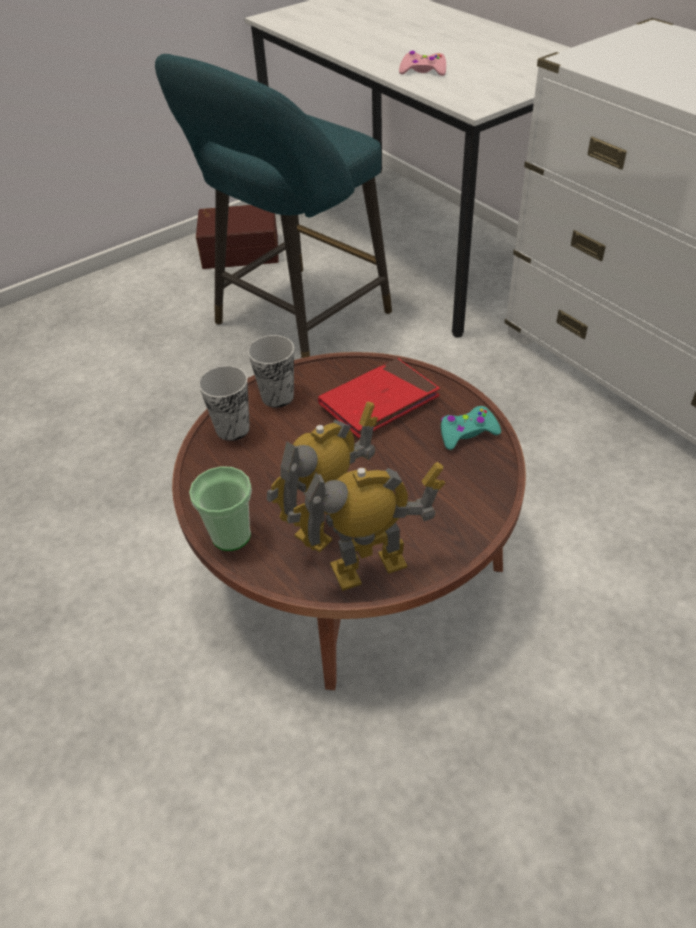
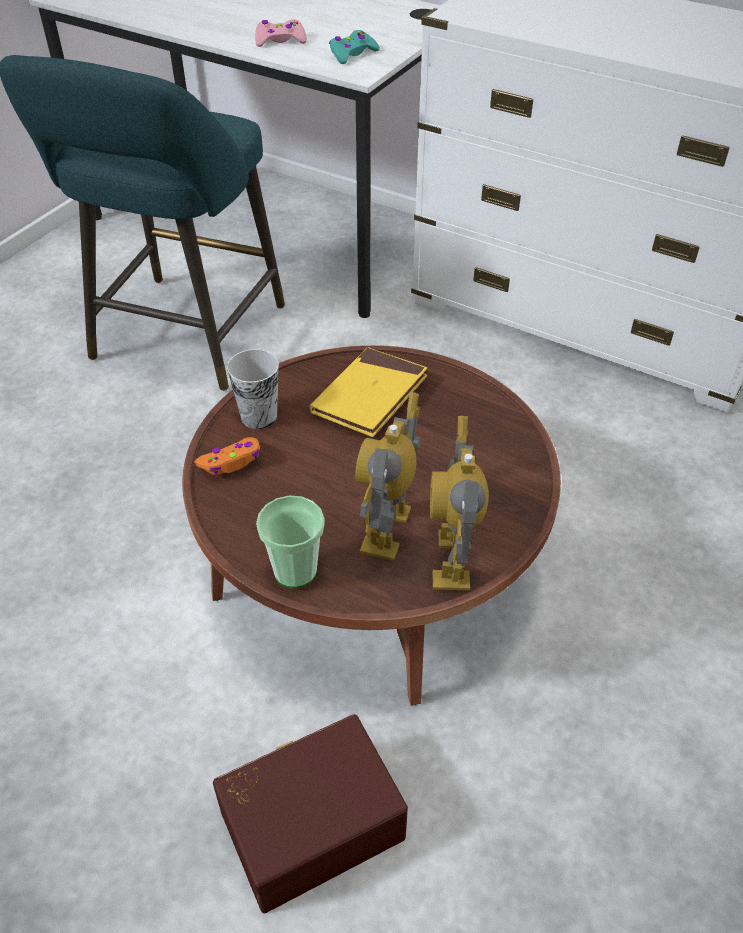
camera: 25 degrees left, 0 degrees up
brown storage box [196,205,279,269] -> brown storage box moved to [213,714,408,913]
cup [199,366,250,441] -> orange game controller [194,437,260,475]
toy robot [287,462,445,591] -> toy robot turned 45 degrees counterclockwise [430,416,489,590]
red book [318,358,440,438] -> yellow book [310,347,427,437]
turquoise game controller [441,406,501,450] -> turquoise game controller moved to [329,30,380,64]

